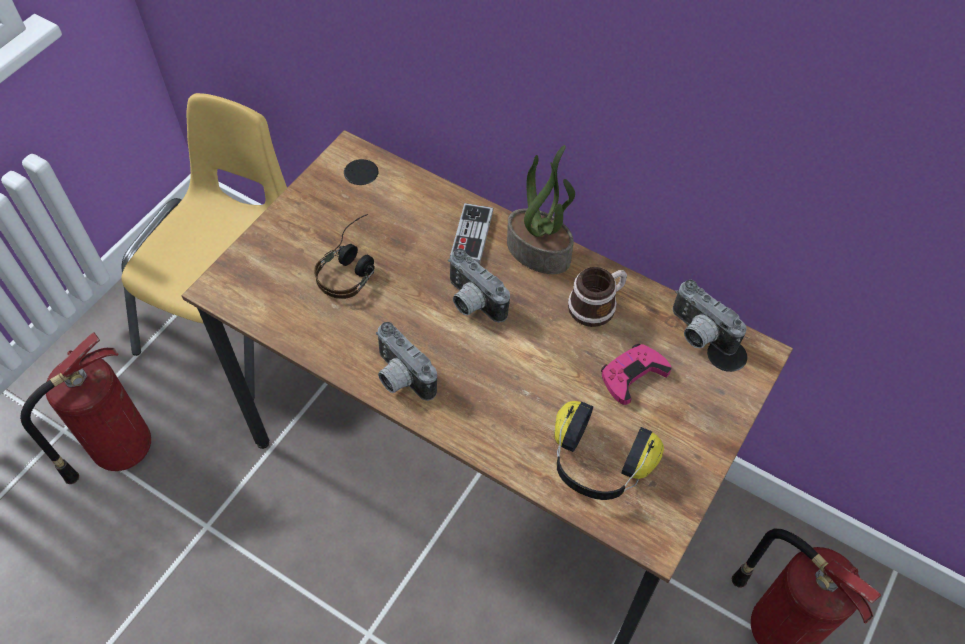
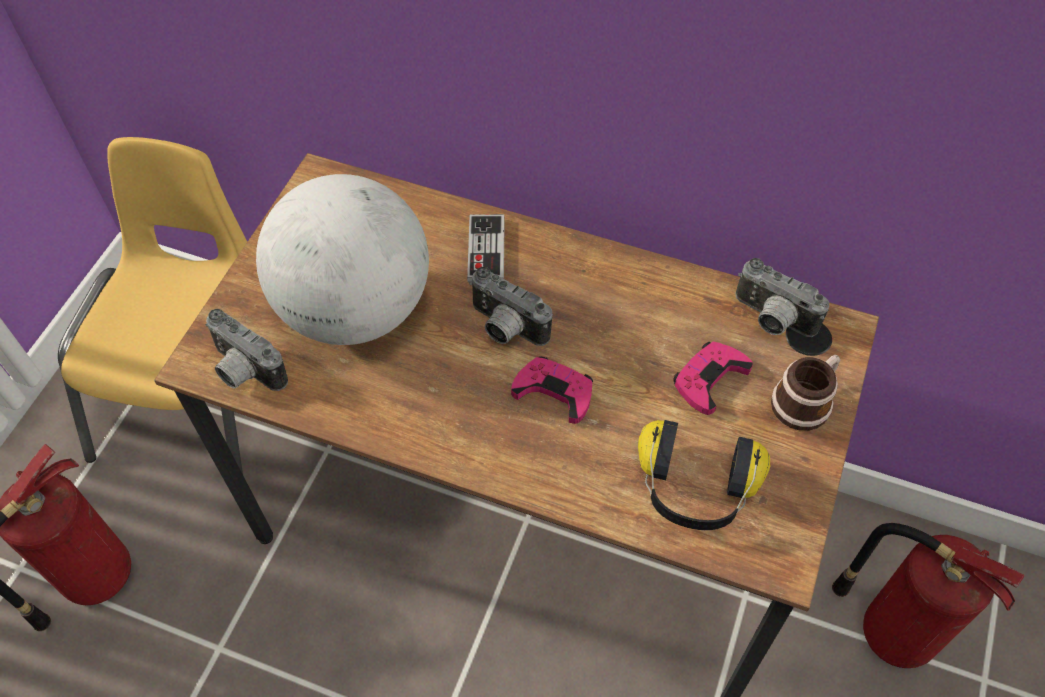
camera: 10 degrees left, 0 degrees up
headphones [314,214,375,299] -> globe [256,174,429,345]
camera [376,322,437,401] -> camera moved to [206,309,288,391]
potted plant [507,145,575,274] -> none
mug [568,267,627,327] -> mug moved to [771,355,840,431]
none -> pink game controller [511,357,593,424]

